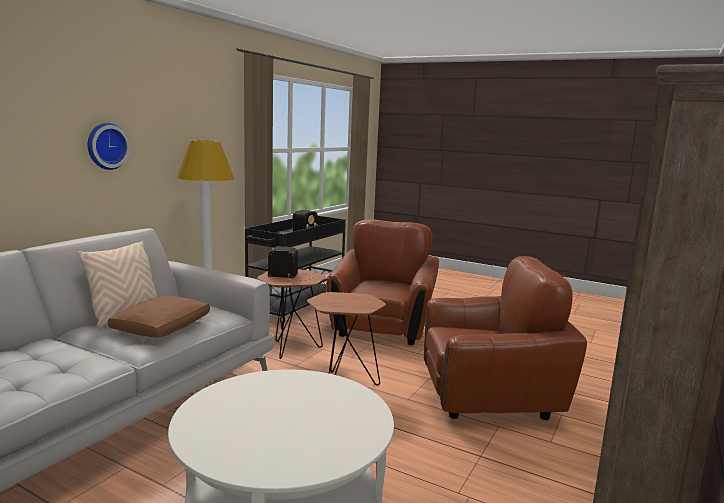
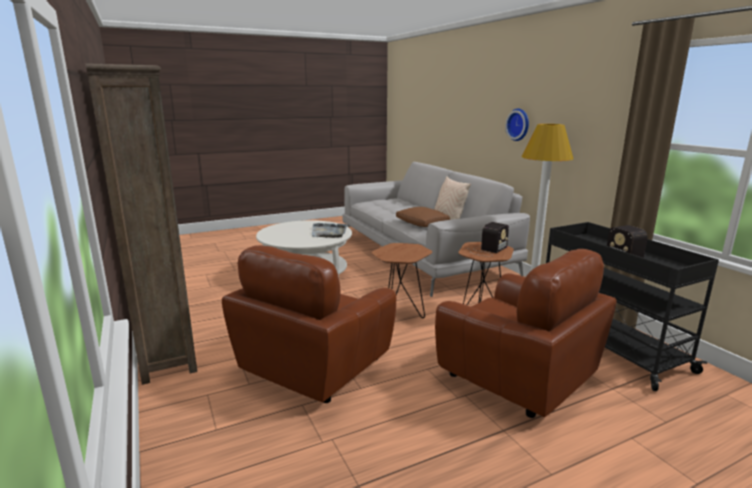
camera: 125 degrees right, 5 degrees up
none -> grey tray [312,223,347,238]

